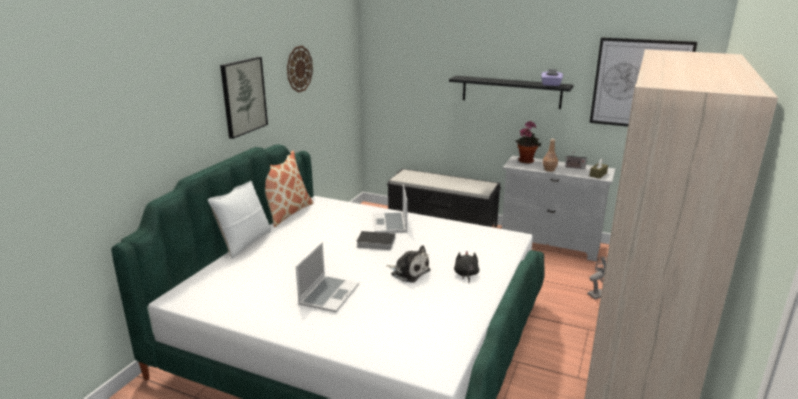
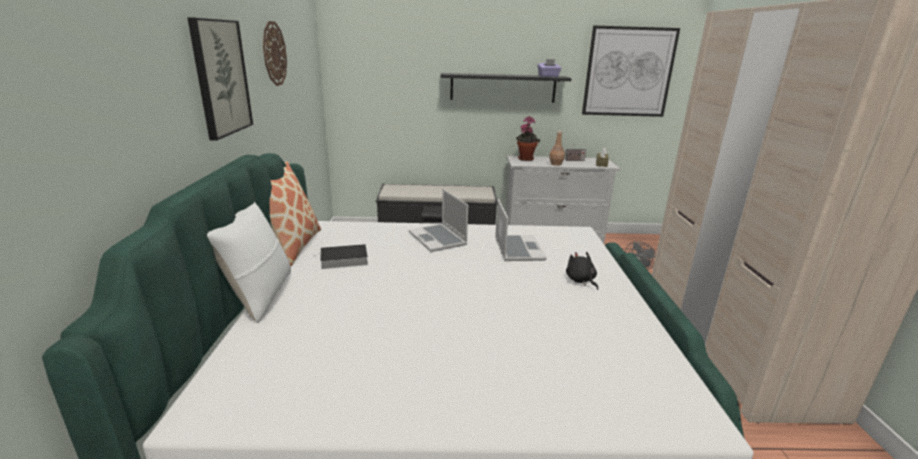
camera: 25 degrees left, 0 degrees up
laptop [296,242,359,313] -> laptop moved to [495,199,547,261]
book [355,231,395,250] -> book moved to [314,244,368,269]
plush toy [386,246,431,283] -> none

